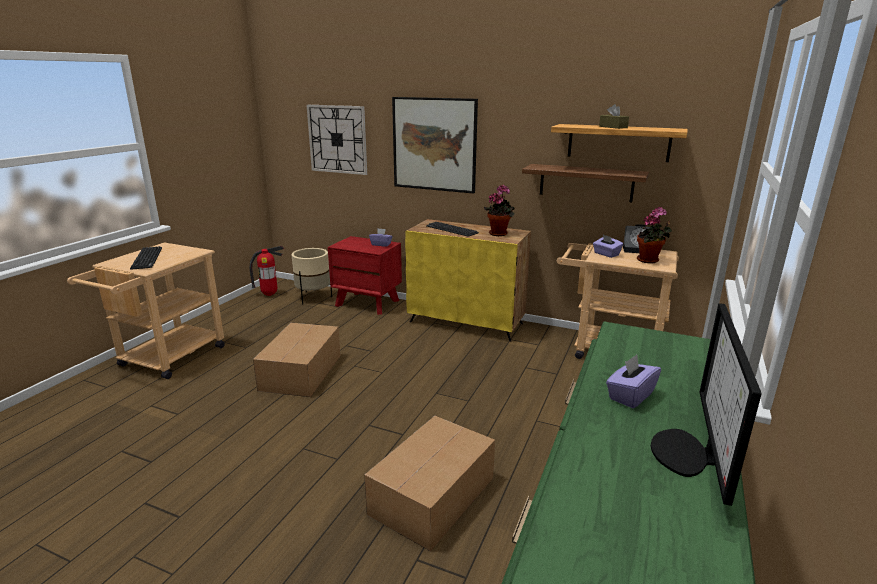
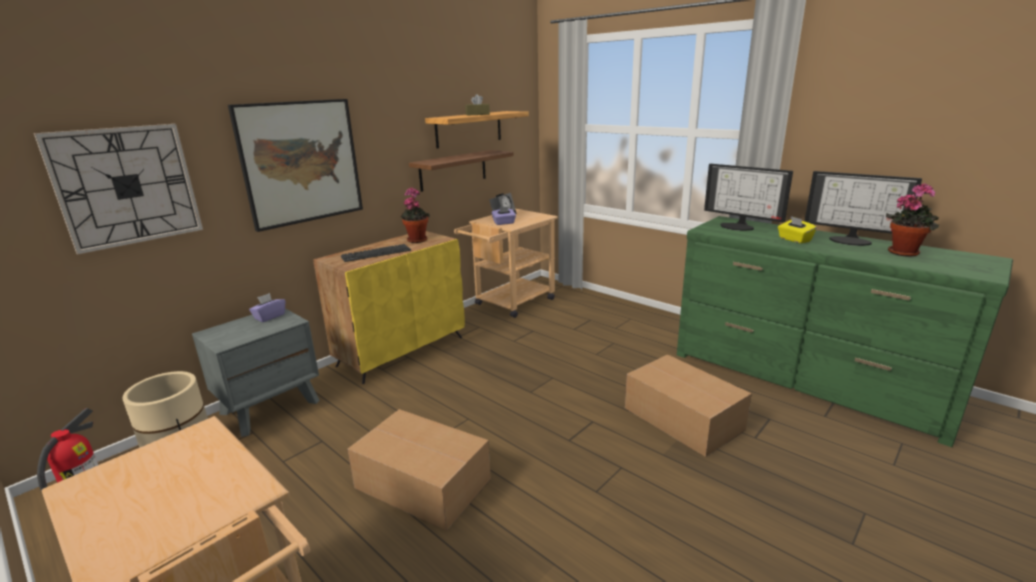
camera: 70 degrees left, 0 degrees up
keyboard [130,246,162,270] -> none
red nightstand [328,236,402,315] -> grey nightstand [192,308,320,437]
purple tissue box [606,355,661,408] -> yellow tissue box [778,216,817,244]
potted plant [637,207,672,263] -> potted plant moved to [886,183,939,257]
none -> monitor [704,164,793,231]

